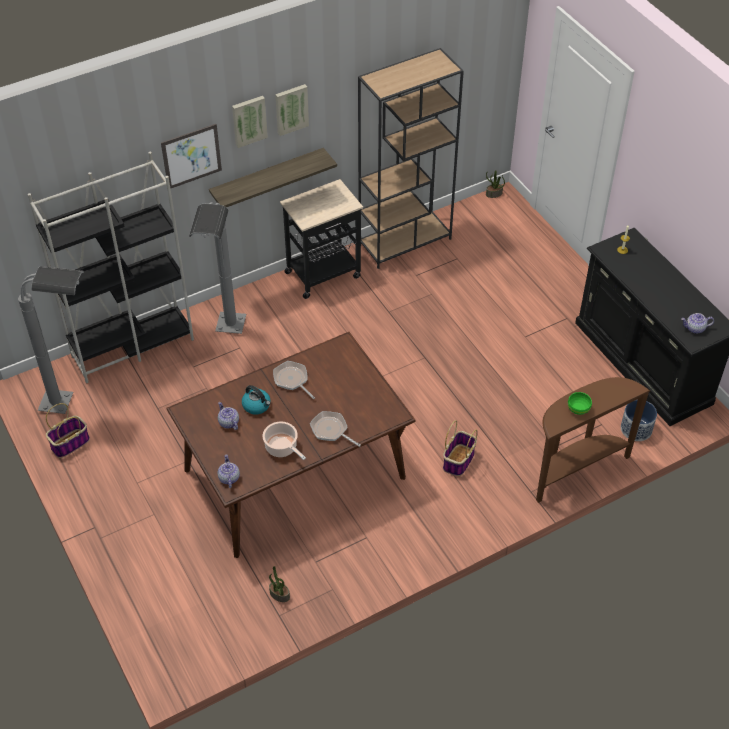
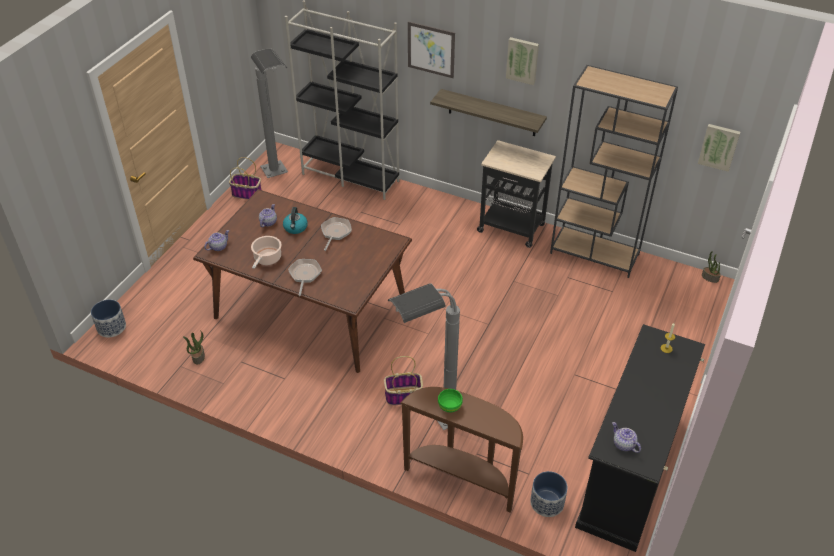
camera: 55 degrees right, 5 degrees down
grey floor lamp [189,202,246,334] -> grey floor lamp moved to [388,283,460,430]
picture [232,96,268,148] -> picture moved to [698,124,740,172]
none -> planter [91,299,126,338]

